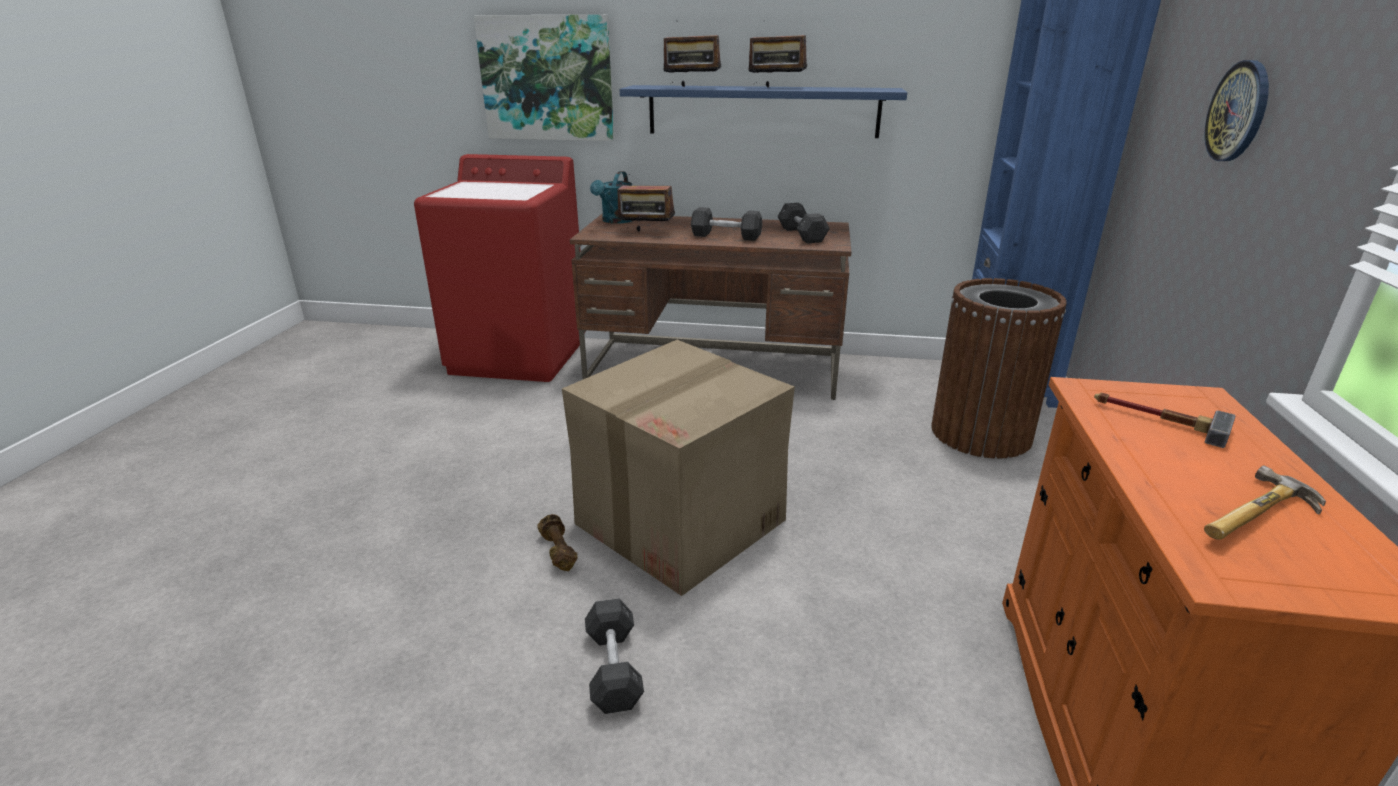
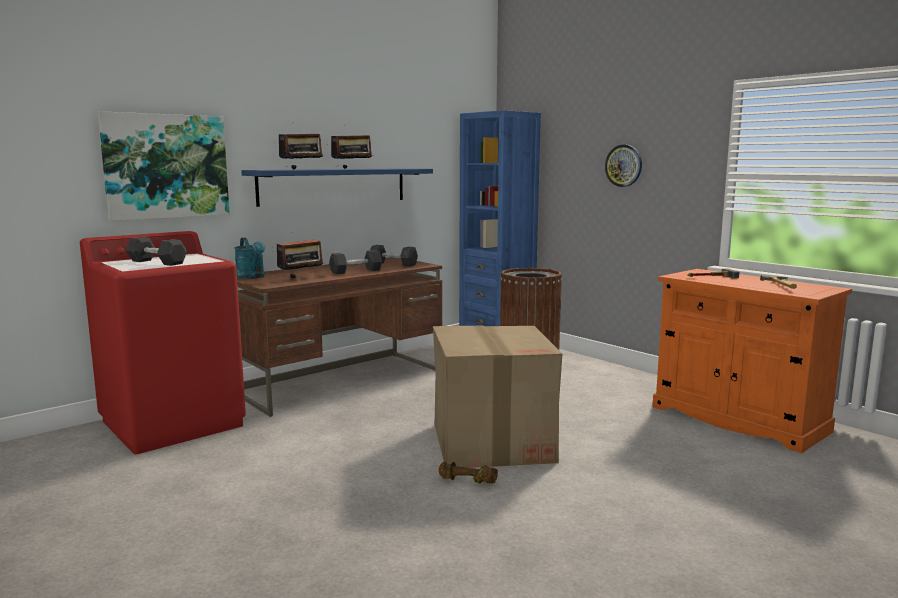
camera: 50 degrees left, 15 degrees down
grey dumbbell [585,598,644,714] -> grey dumbbell moved to [126,237,187,266]

